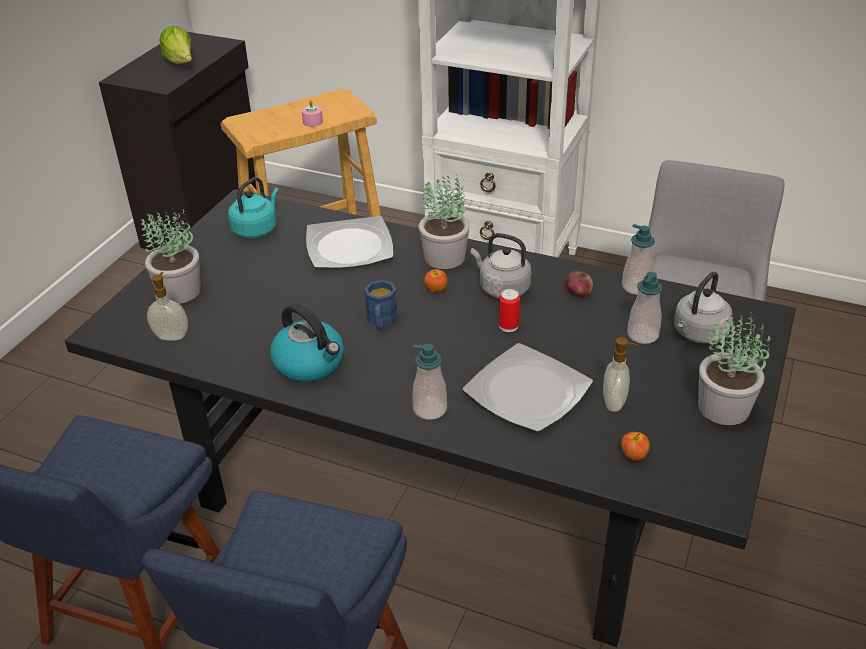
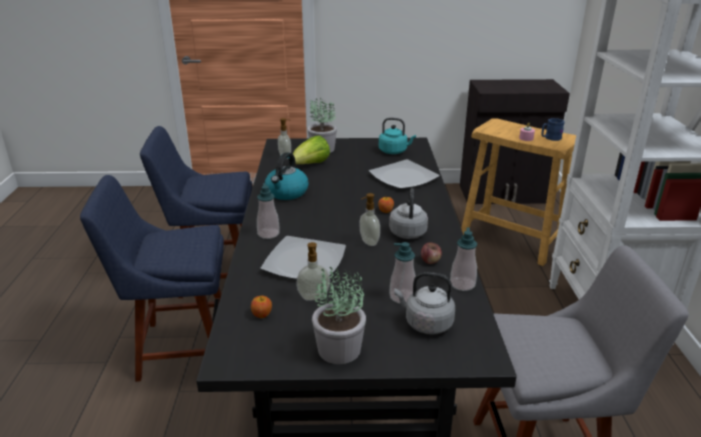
camera: 65 degrees right, 10 degrees down
lettuce [159,26,192,64] -> lettuce moved to [293,136,330,164]
blue mug [364,280,398,329] -> blue mug moved to [541,118,565,141]
potted plant [419,176,470,269] -> none
can [499,289,520,332] -> soap dispenser [359,193,380,246]

